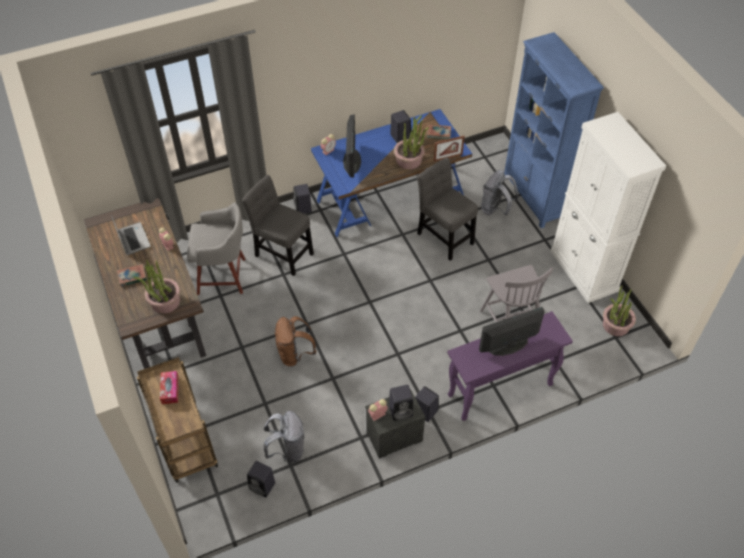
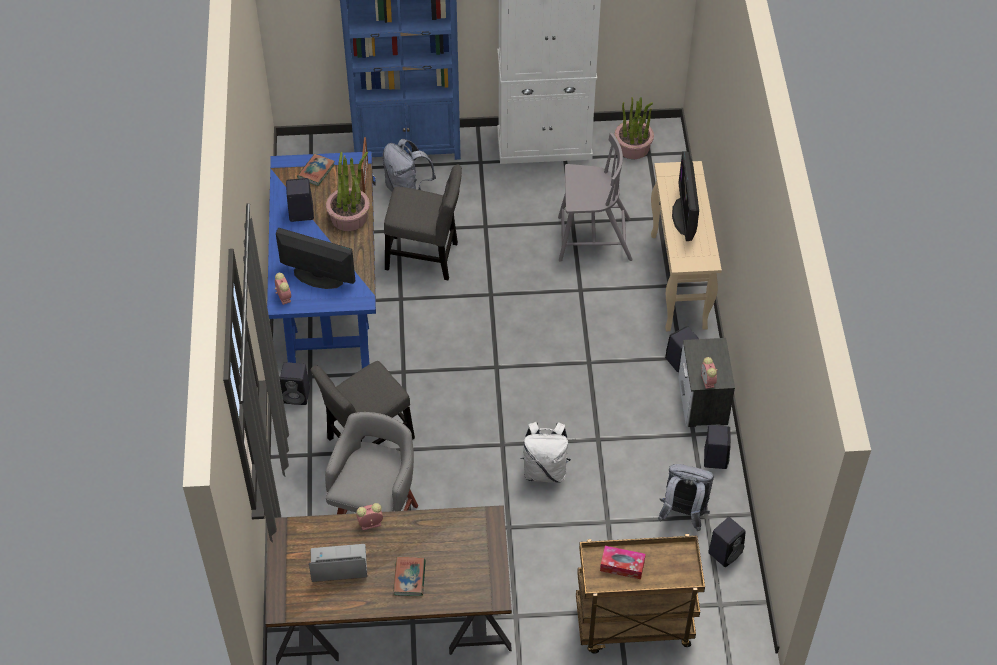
camera: 70 degrees left, 0 degrees up
potted plant [133,260,180,314] -> none
brown backpack [275,316,317,367] -> white backpack [521,422,571,483]
black speaker [389,385,413,421] -> black speaker moved to [704,425,731,469]
grey chair [417,157,478,261] -> grey chair turned 150 degrees counterclockwise [384,164,462,280]
purple console table [447,311,573,421] -> beige console table [651,161,722,331]

